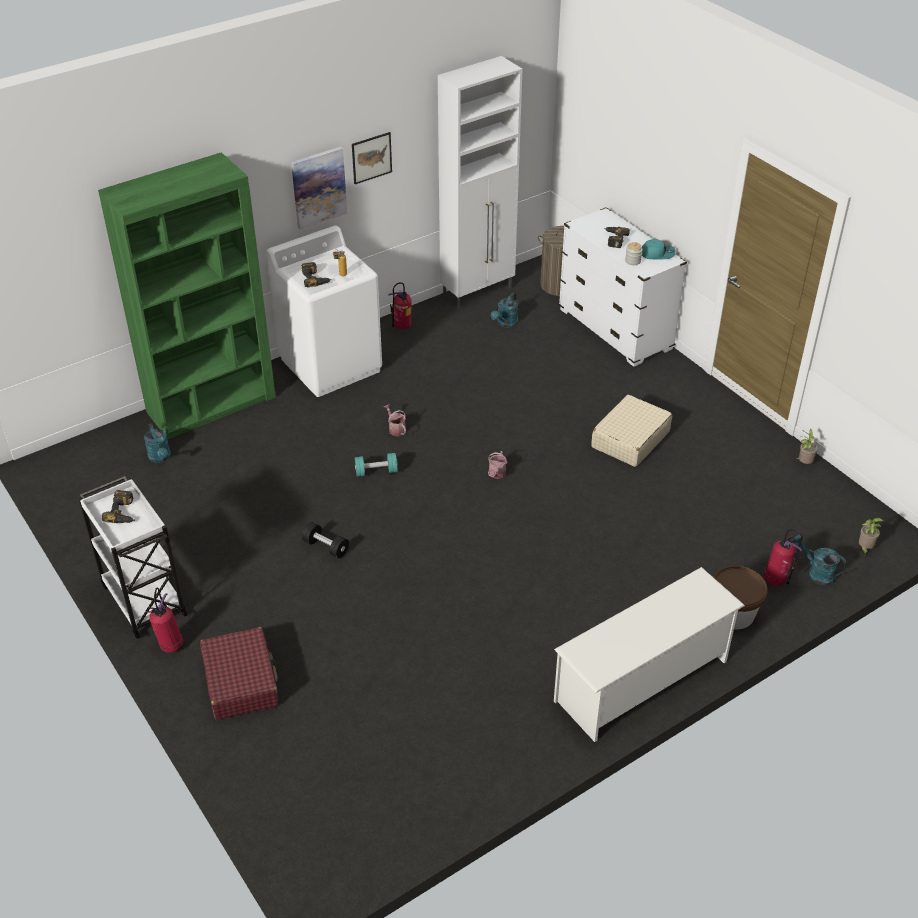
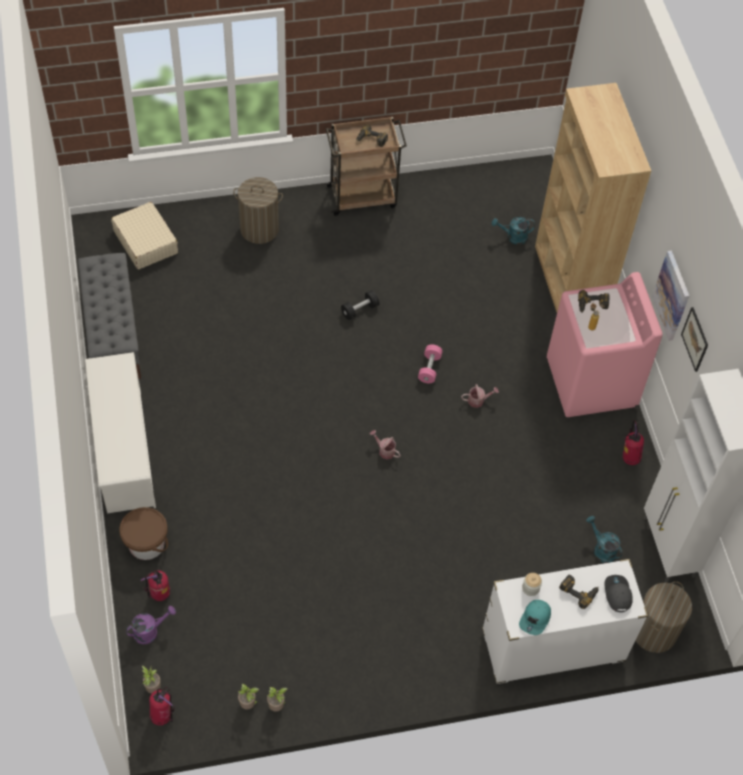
camera: 110 degrees right, 15 degrees up
white cart [79,476,188,639] -> brown cart [325,117,407,216]
green bookcase [98,152,276,439] -> brown bookcase [535,83,651,312]
fire extinguisher [146,587,183,653] -> fire extinguisher moved to [149,686,175,725]
red suitcase [200,627,279,720] -> laundry basket [233,177,283,244]
white washing machine [266,226,382,397] -> pink washing machine [547,272,663,417]
turquoise dumbbell [355,453,398,477] -> pink dumbbell [418,345,443,384]
beige suitcase [591,395,672,467] -> beige suitcase moved to [111,202,178,270]
turquoise watering can [793,534,847,585] -> purple watering can [125,606,176,644]
none -> grey bench [78,253,141,379]
none -> potted plant [238,684,259,709]
none -> grey cap [605,575,633,612]

